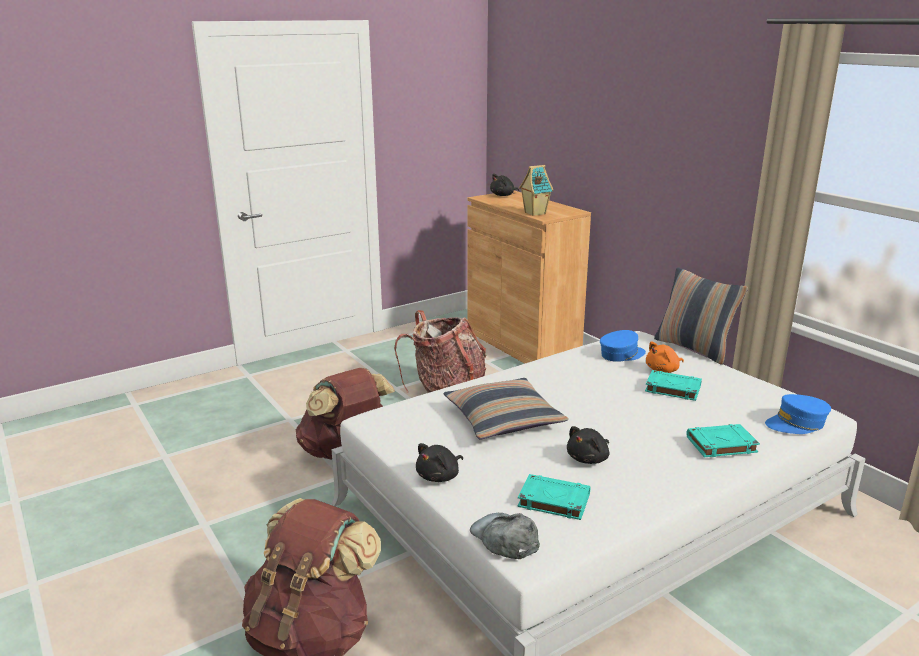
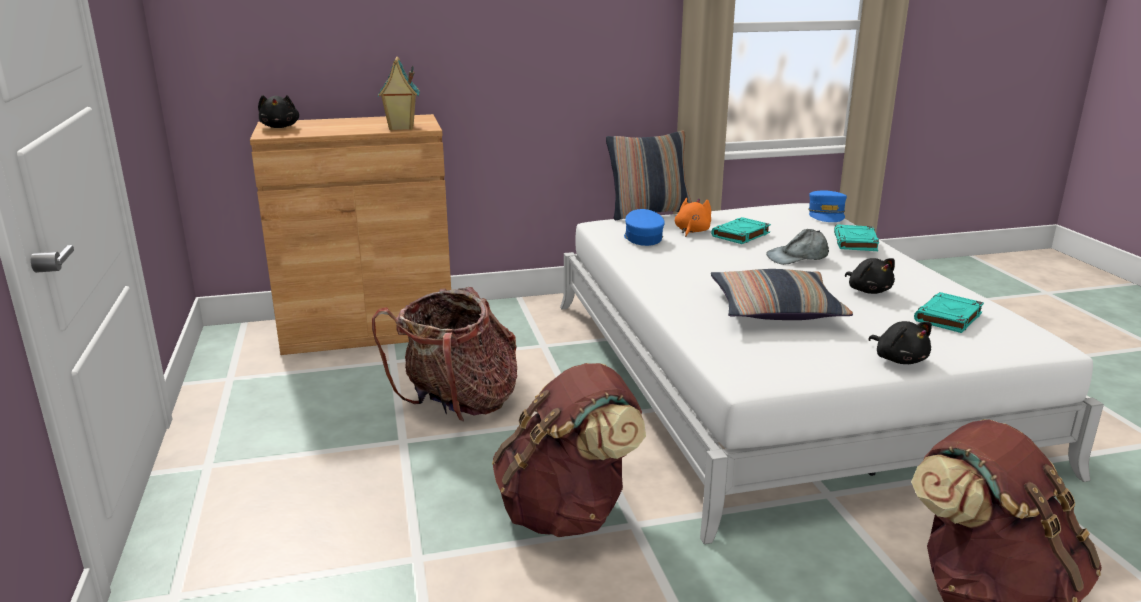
camera: 70 degrees left, 0 degrees up
grey cap [470,513,540,559] -> grey cap moved to [766,229,829,265]
orange plush toy [646,342,684,373] -> orange plush toy turned 150 degrees counterclockwise [675,198,711,237]

